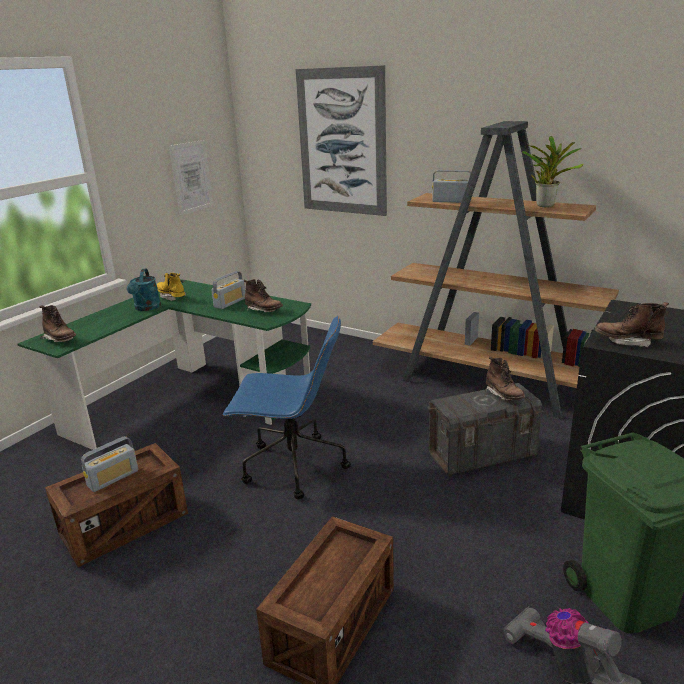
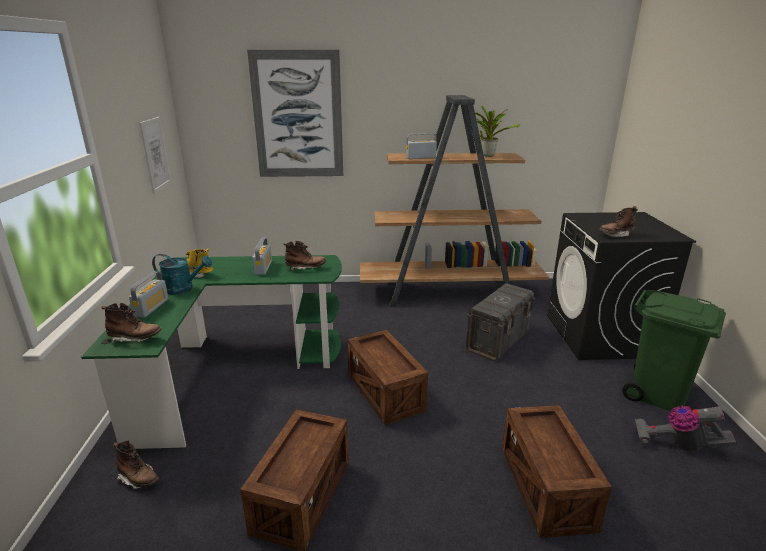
camera: 35 degrees left, 0 degrees up
radio [81,436,138,492] -> radio moved to [129,272,168,318]
turquoise watering can [127,269,161,311] -> turquoise watering can turned 45 degrees counterclockwise [152,254,212,295]
blue office chair [223,316,351,499] -> crate [348,330,428,425]
brown boot [486,357,525,400] -> brown boot moved to [113,441,159,489]

